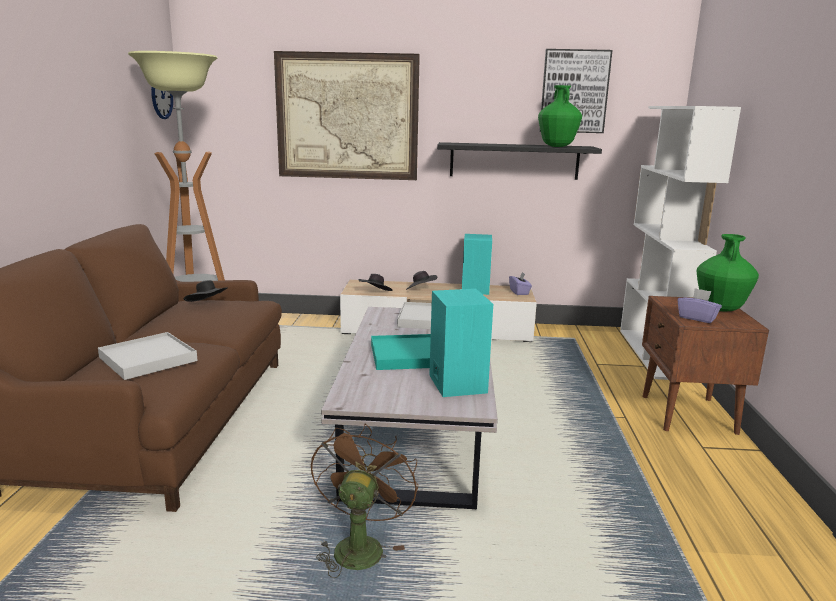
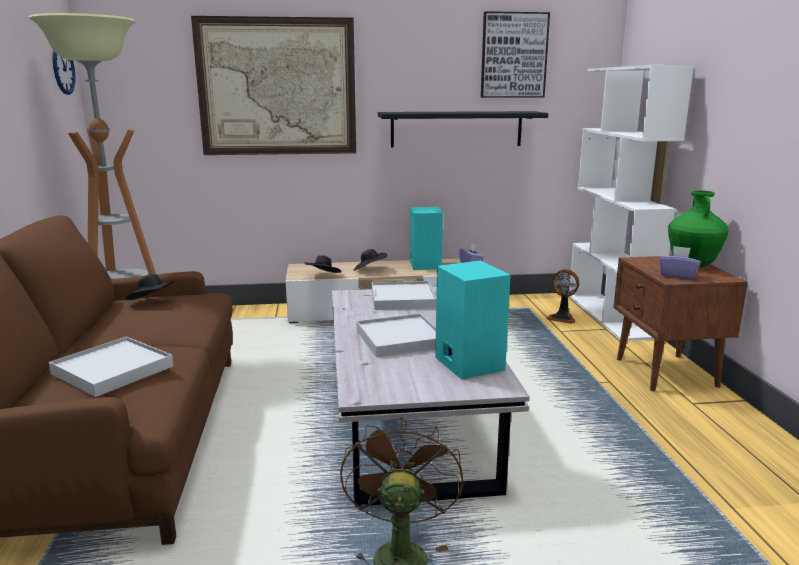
camera: 10 degrees left, 0 degrees up
turquoise tray [371,334,431,370] -> white tray [356,313,436,357]
green vase [538,85,582,147] -> none
none -> fan [546,269,579,324]

